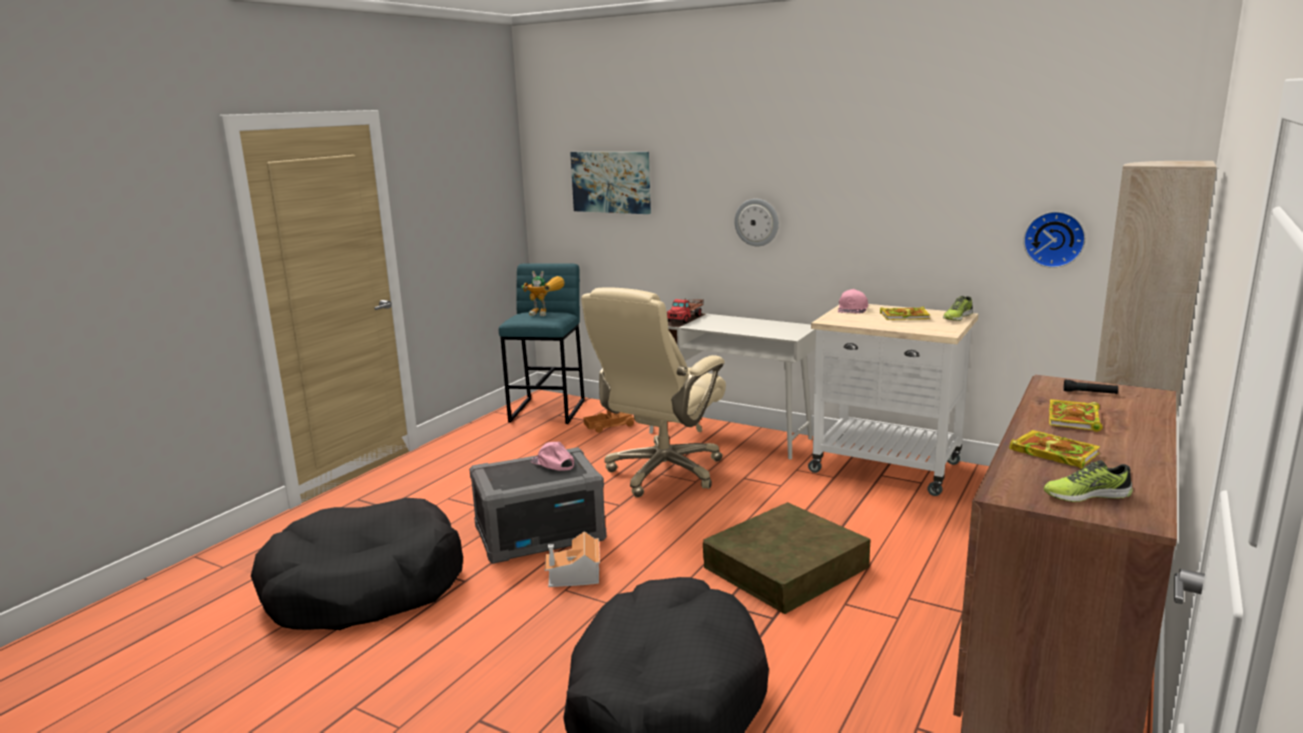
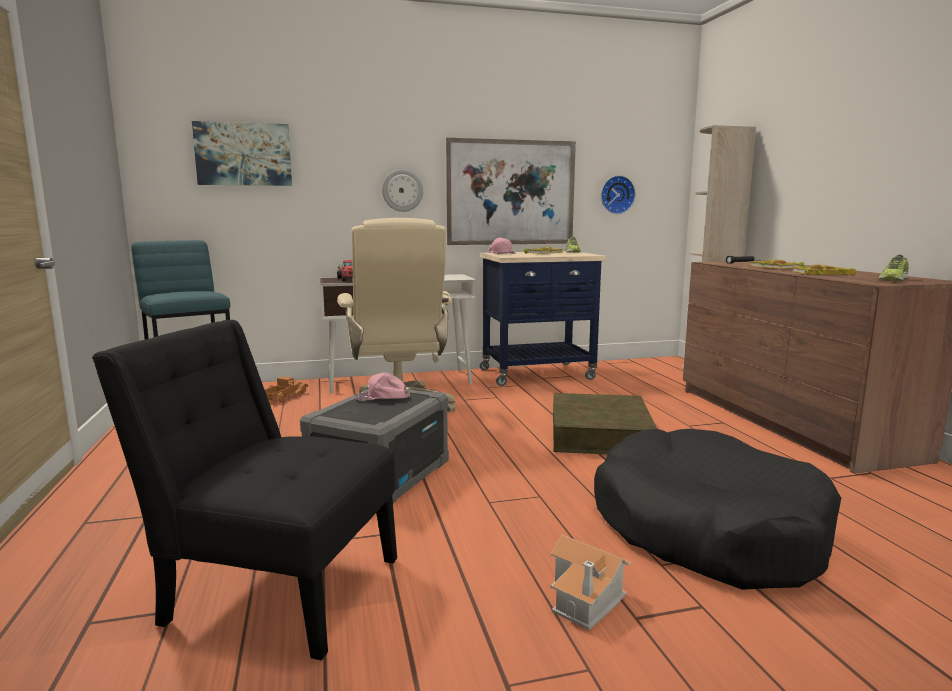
camera: 45 degrees left, 5 degrees down
black dog bed [251,498,463,630] -> black chair [92,320,397,661]
toy robot [521,271,565,316] -> none
toy house [545,531,600,587] -> toy house moved to [551,535,632,630]
white cart [808,304,978,496] -> blue cart [479,251,607,386]
none -> picture [446,138,576,245]

